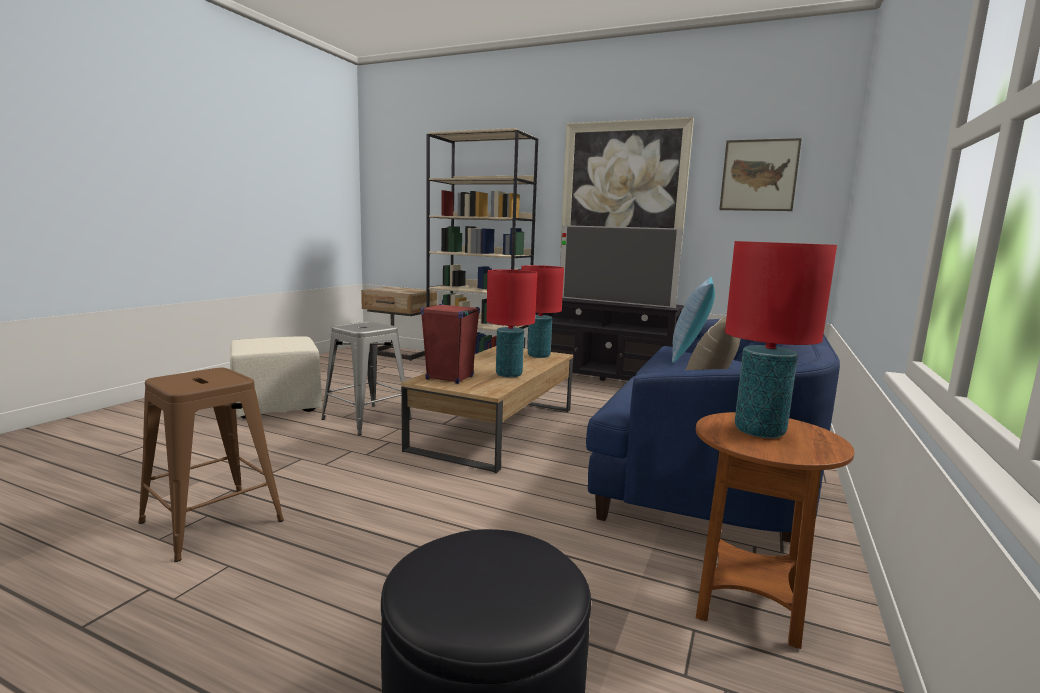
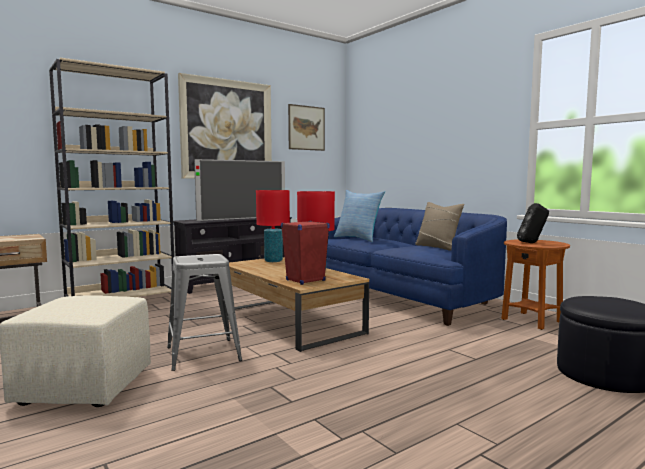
camera: 60 degrees left, 5 degrees down
brown stool [138,368,284,562] -> none
red table lamp [725,241,837,438] -> black speaker [517,203,549,243]

